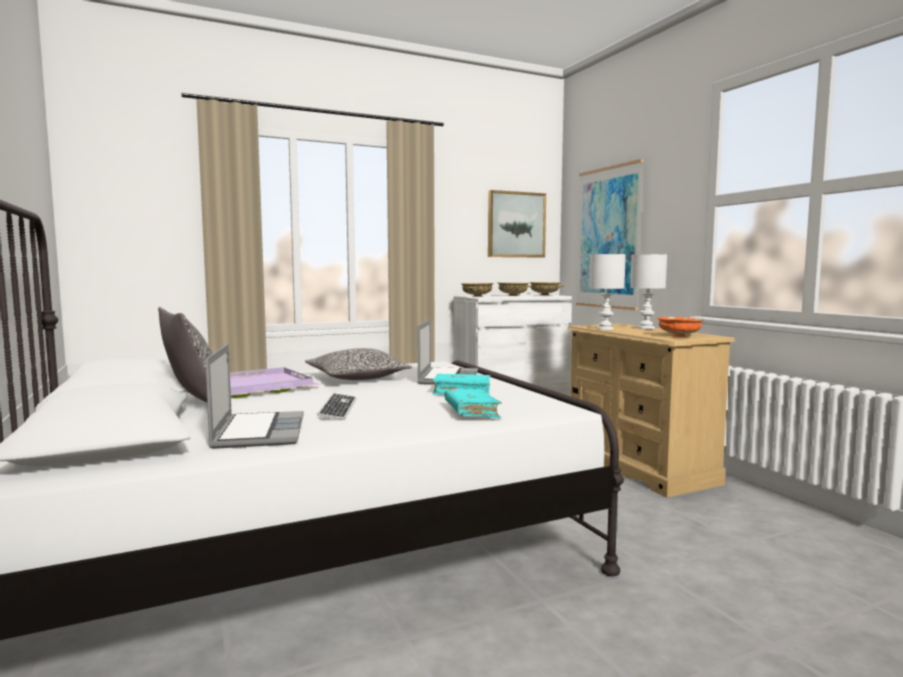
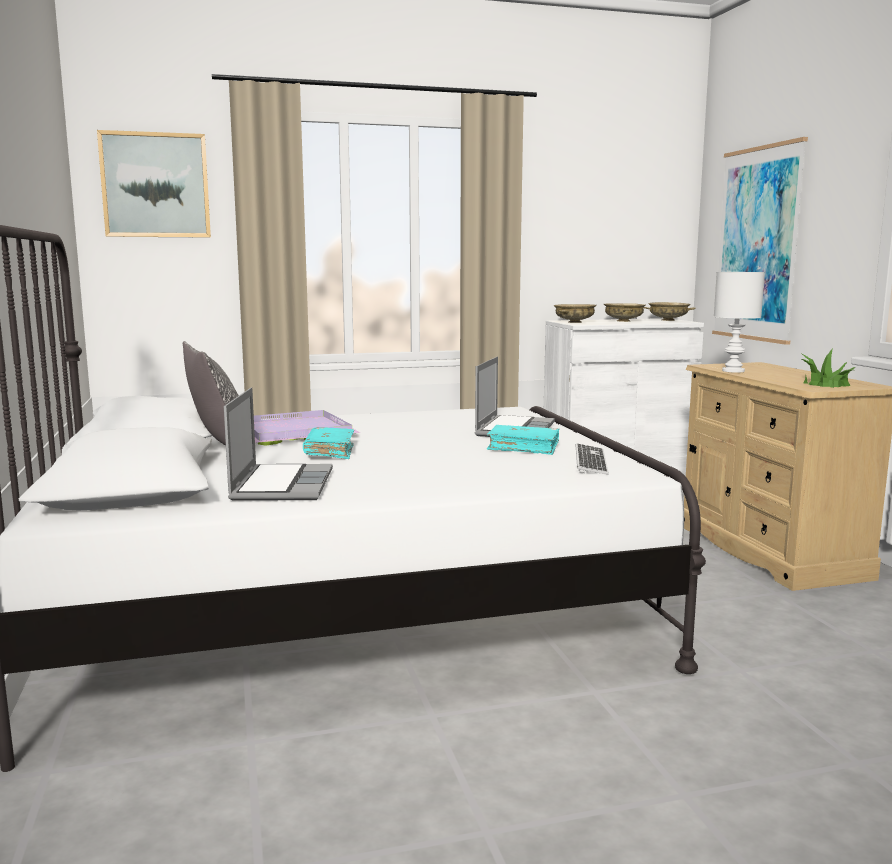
camera: 10 degrees right, 5 degrees up
pillow [305,348,412,380] -> none
keyboard [317,394,357,420] -> keyboard moved to [576,444,609,475]
turquoise book [445,389,502,418] -> turquoise book moved to [303,427,354,459]
picture [488,190,546,258] -> picture moved to [97,130,211,238]
white table lamp [630,254,667,329] -> none
orange bowl [657,317,704,337] -> potted plant [802,349,855,388]

